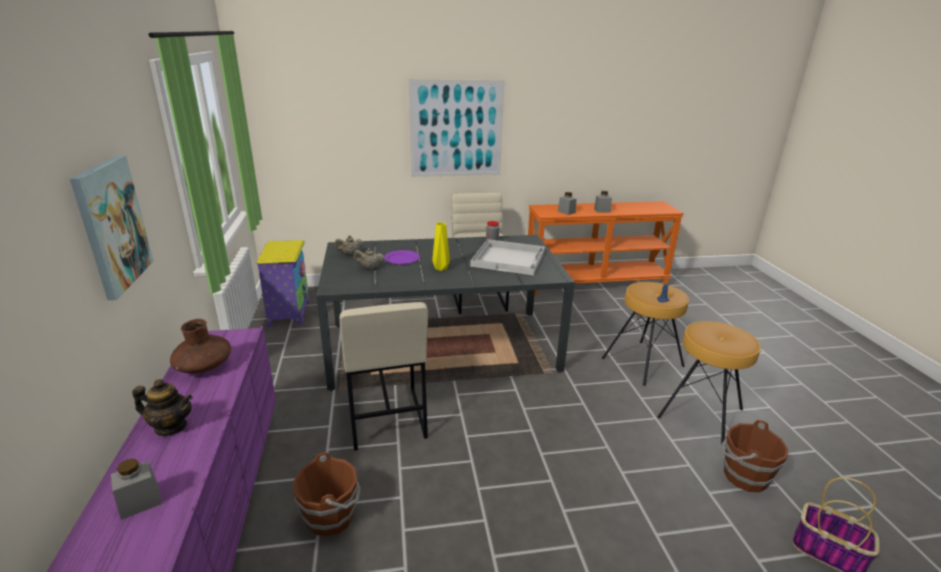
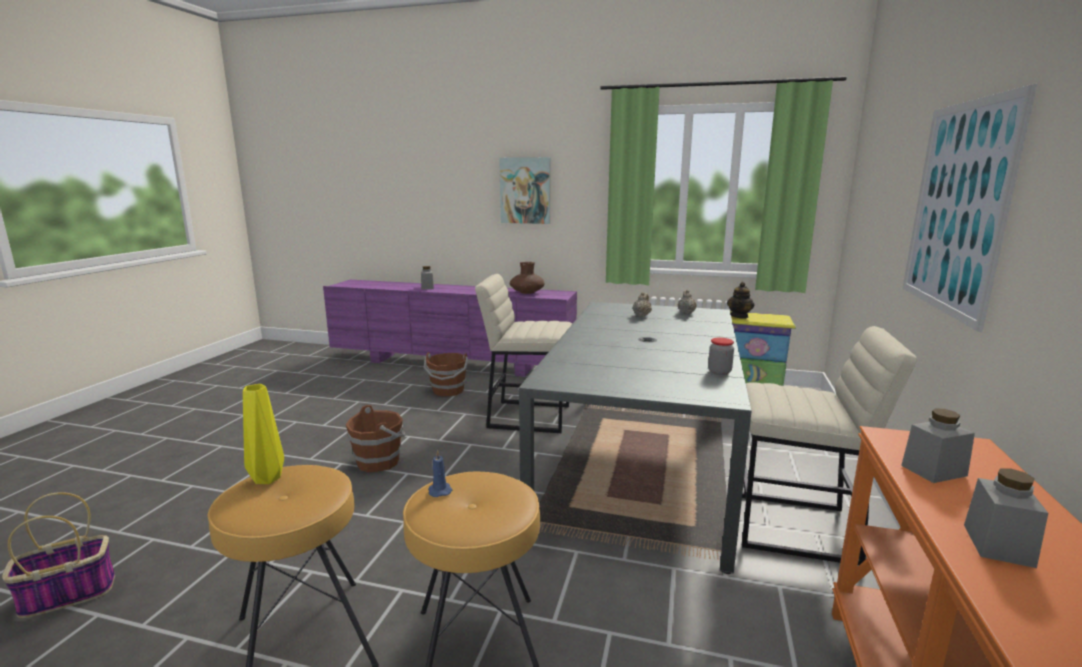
camera: 115 degrees right, 10 degrees down
teapot [132,379,193,436] -> teapot moved to [727,282,754,319]
purple plate [384,250,420,265] -> none
yellow vase [432,222,450,271] -> yellow vase moved to [243,384,284,484]
white tray [470,239,545,275] -> none
brown bucket [721,420,788,492] -> brown bucket moved to [346,405,405,472]

